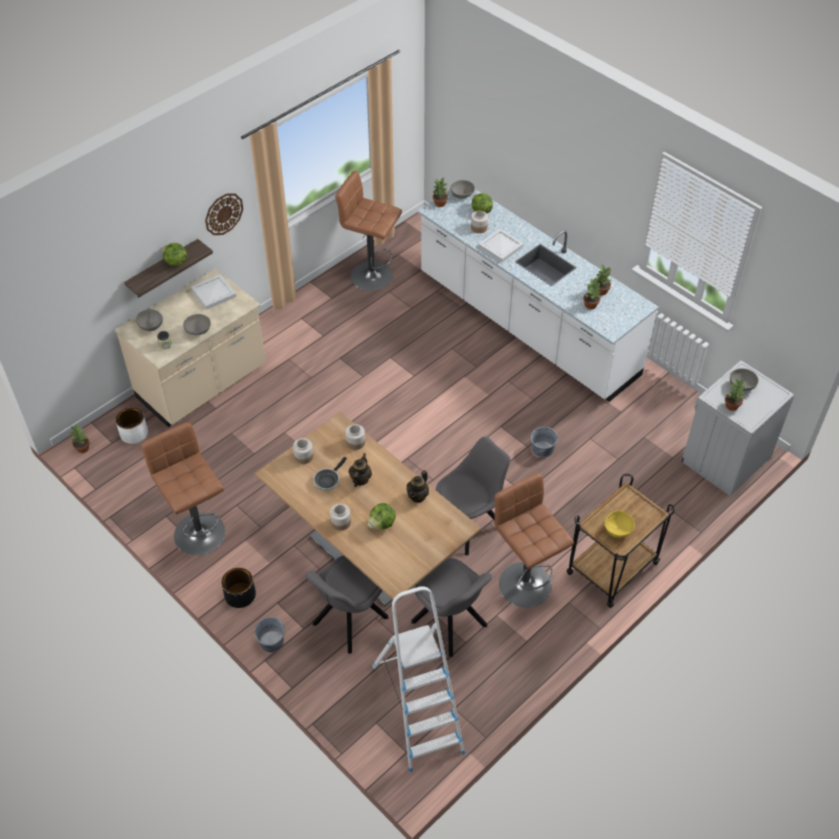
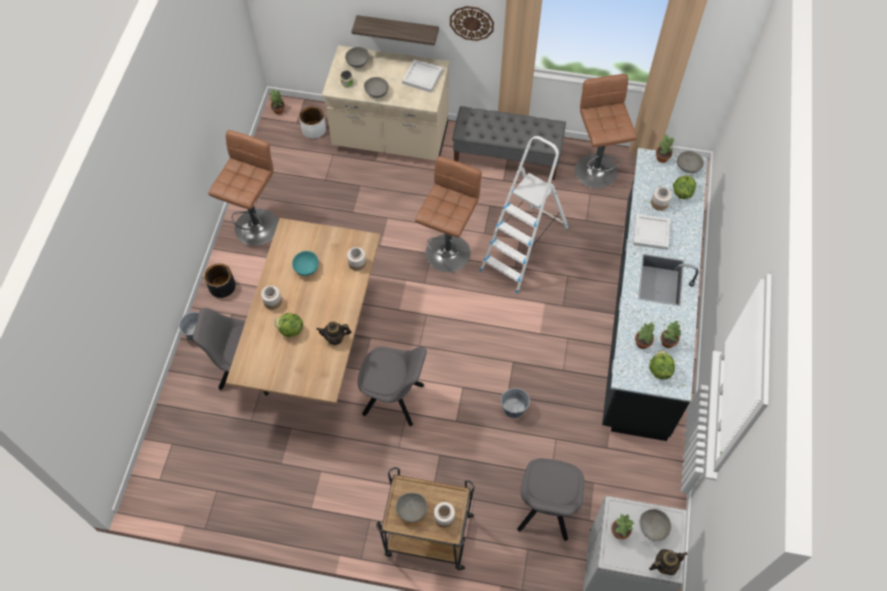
camera: 55 degrees right, 10 degrees up
lettuce [162,243,187,266] -> lettuce moved to [649,350,675,379]
jar [293,438,313,464] -> jar moved to [434,502,455,528]
frying pan [313,457,347,491] -> turquoise bowl [292,251,319,276]
teapot [349,453,372,487] -> teapot moved to [649,549,688,575]
white step ladder [372,586,465,772] -> white step ladder moved to [480,136,569,293]
grey chair [411,558,492,657] -> grey chair moved to [517,458,584,541]
white counter [418,189,659,402] -> black counter [602,148,707,441]
brown stool [494,473,574,608] -> brown stool moved to [415,156,482,272]
yellow bowl [605,511,635,538] -> grey bowl [396,493,427,522]
none -> grey bench [452,106,566,180]

